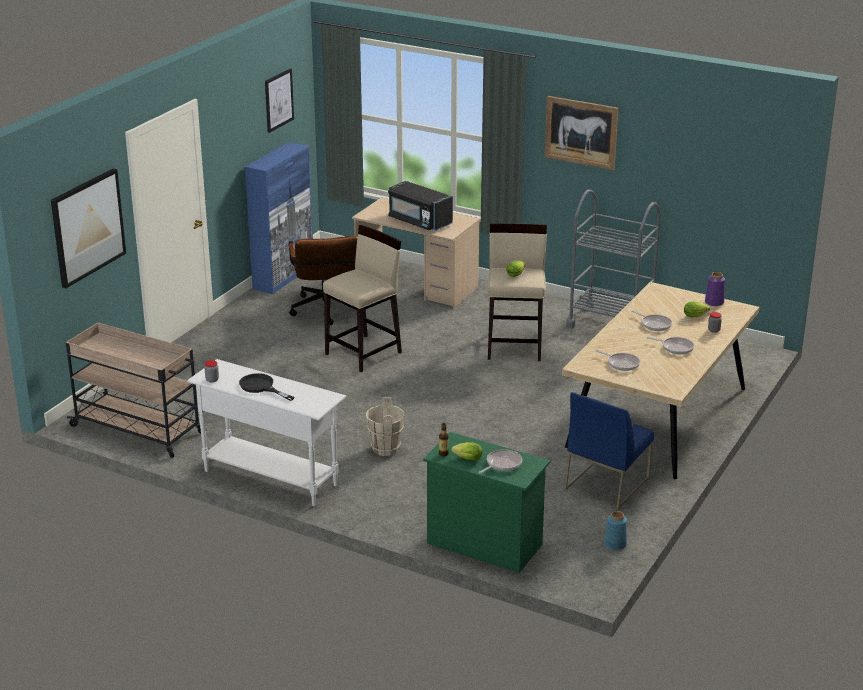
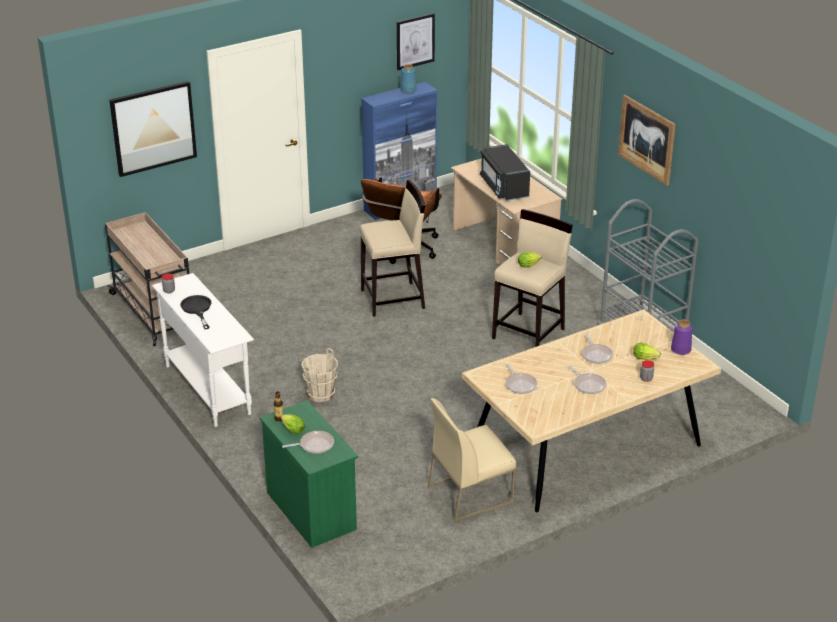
camera: 30 degrees right, 5 degrees up
blue chair [564,392,654,509] -> beige chair [428,398,516,522]
blue vase [604,511,627,550] -> blue vase moved to [400,64,417,93]

